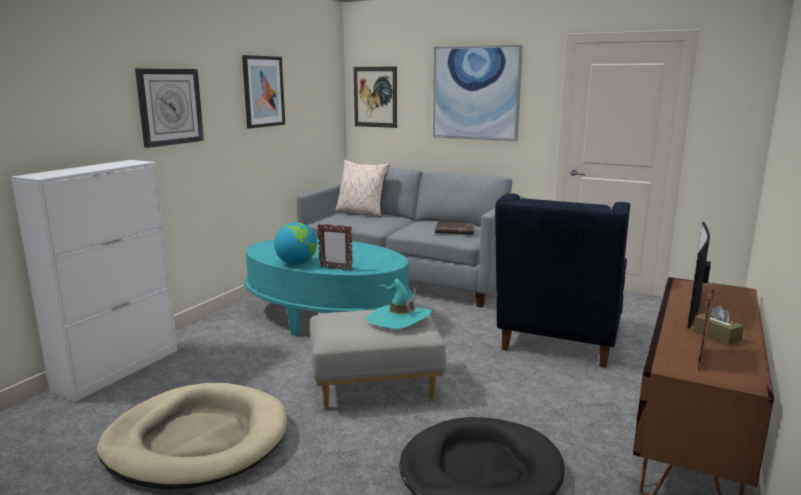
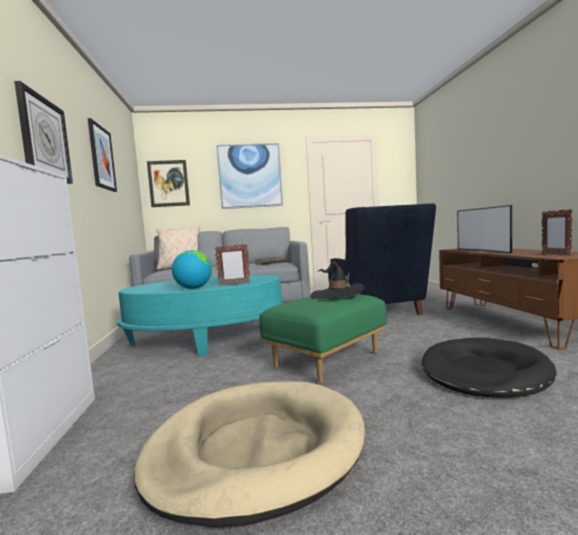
camera: 35 degrees left, 10 degrees down
grey ottoman [310,310,447,410] -> green ottoman [259,294,387,383]
turquoise hat [366,279,432,329] -> black hat [310,261,364,299]
brown tissue box [693,305,744,346] -> none

